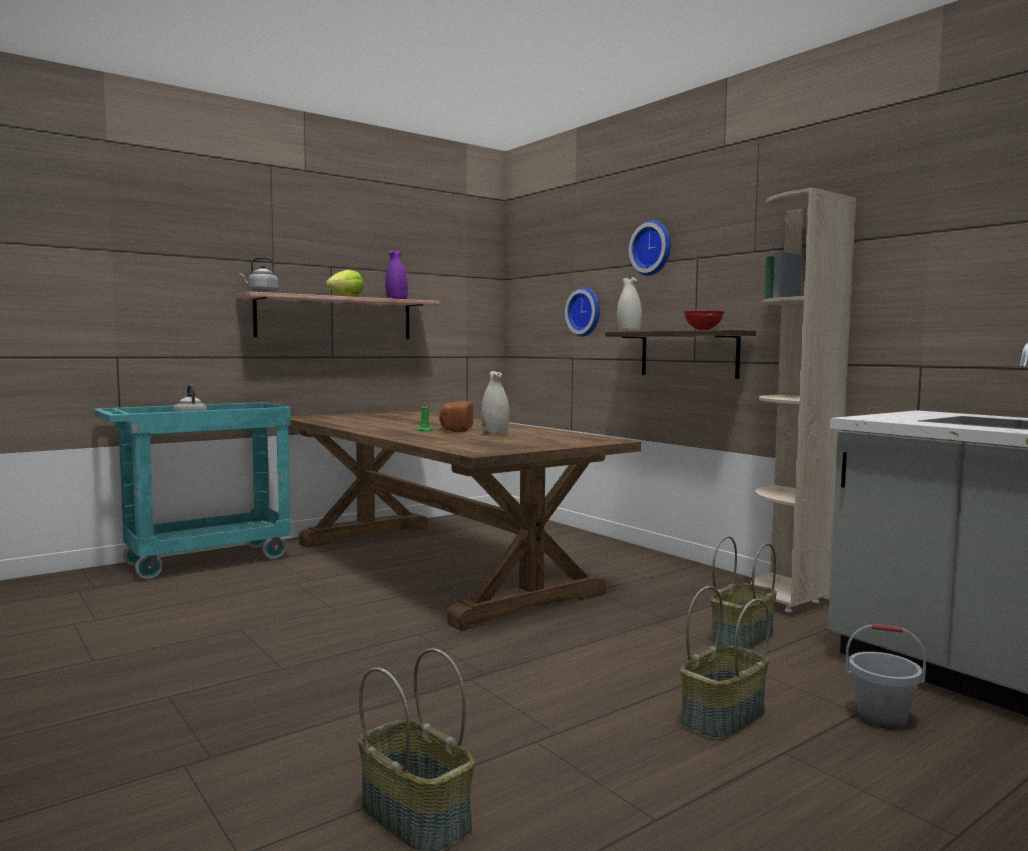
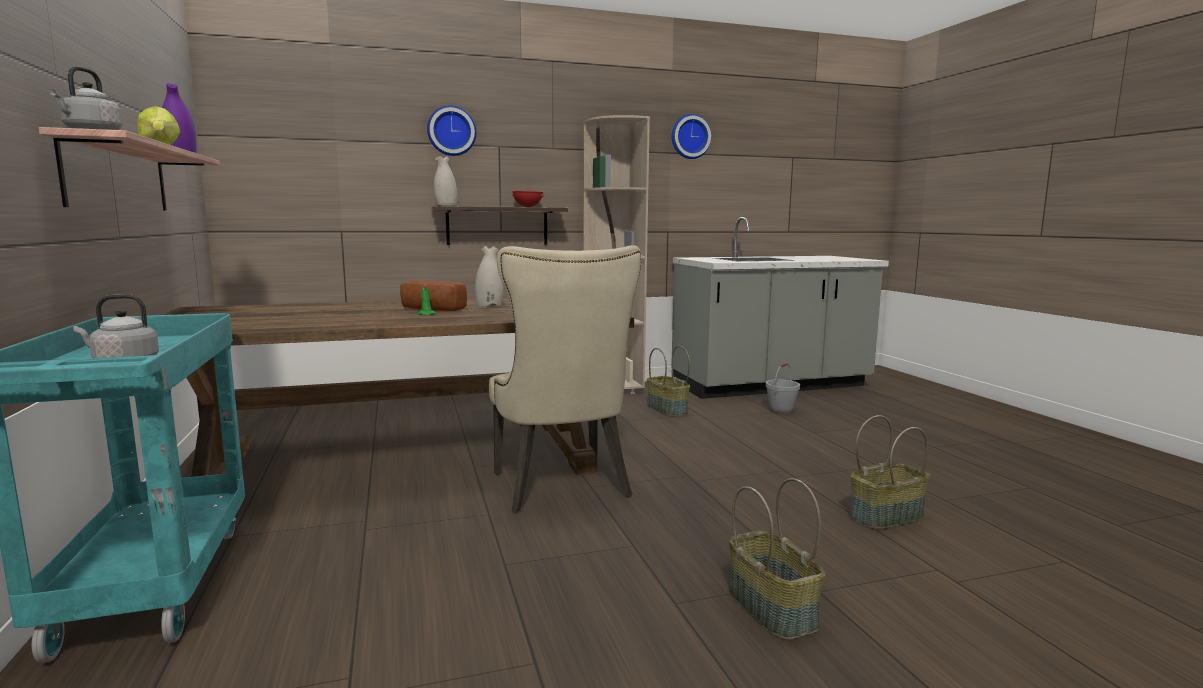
camera: 70 degrees left, 5 degrees up
wall clock [565,287,600,337] -> wall clock moved to [671,114,711,159]
basket [680,586,770,741] -> basket moved to [729,478,826,640]
none -> beige chair [489,245,641,513]

